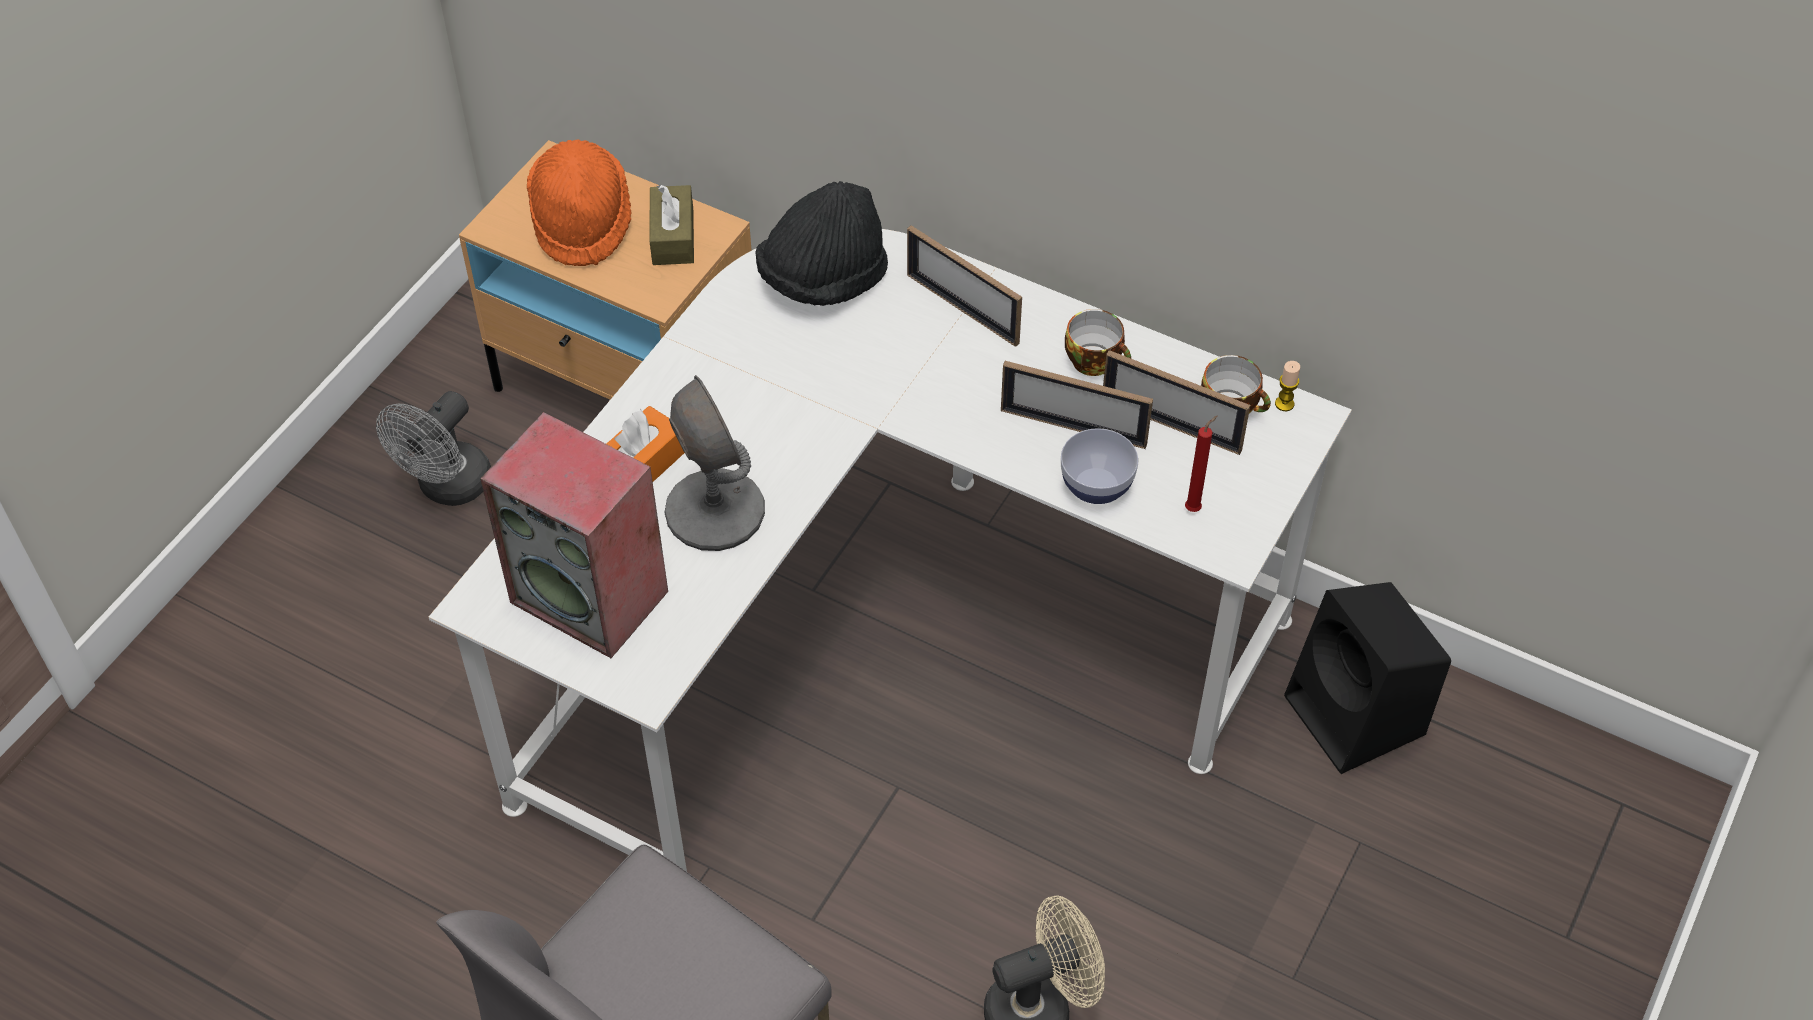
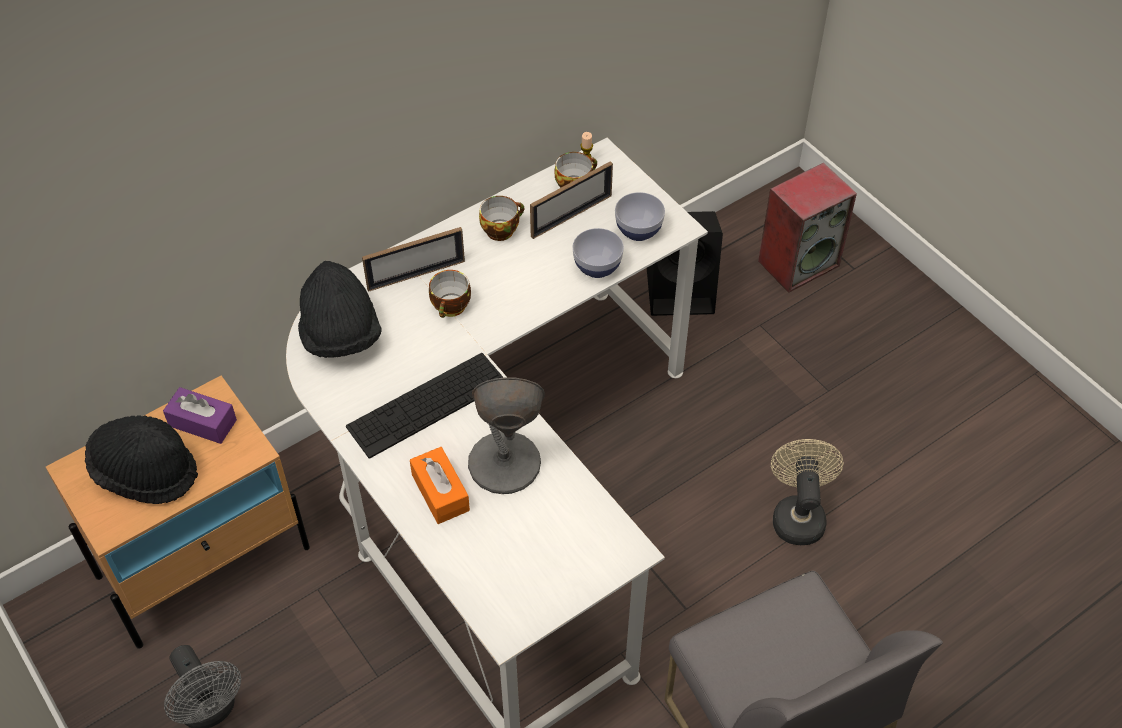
camera: 65 degrees left, 0 degrees up
speaker [480,412,668,658] -> speaker moved to [758,163,857,293]
orange hat [527,139,632,266] -> black hat [85,415,198,504]
brown tissue box [650,185,694,265] -> purple tissue box [163,387,237,444]
picture frame [1001,361,1153,449] -> none
red candle [1185,415,1218,512] -> bowl [615,192,665,241]
none -> keyboard [346,353,504,459]
none -> cup [429,270,471,318]

